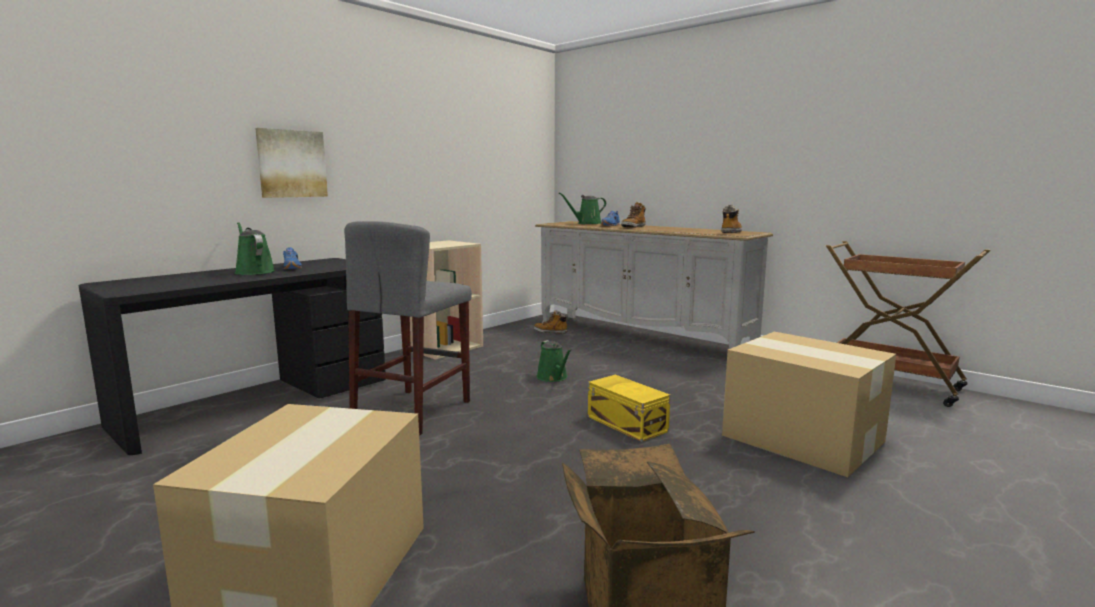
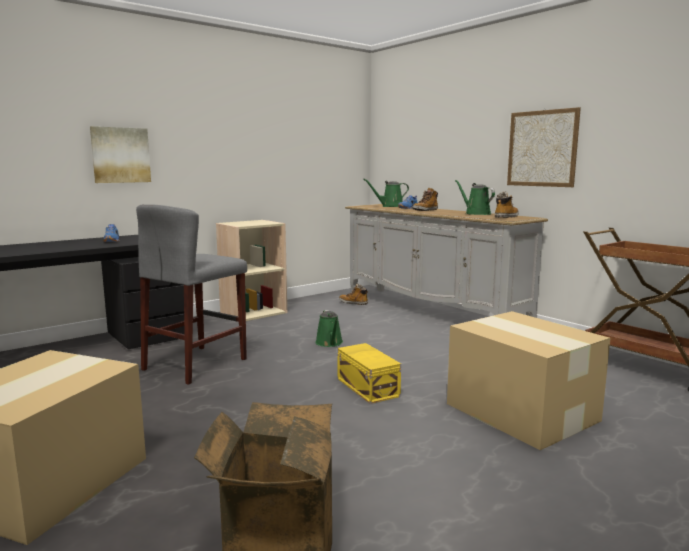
camera: 10 degrees right, 0 degrees up
green watering can [235,222,275,275] -> green watering can moved to [455,180,495,215]
none -> picture [507,107,581,187]

